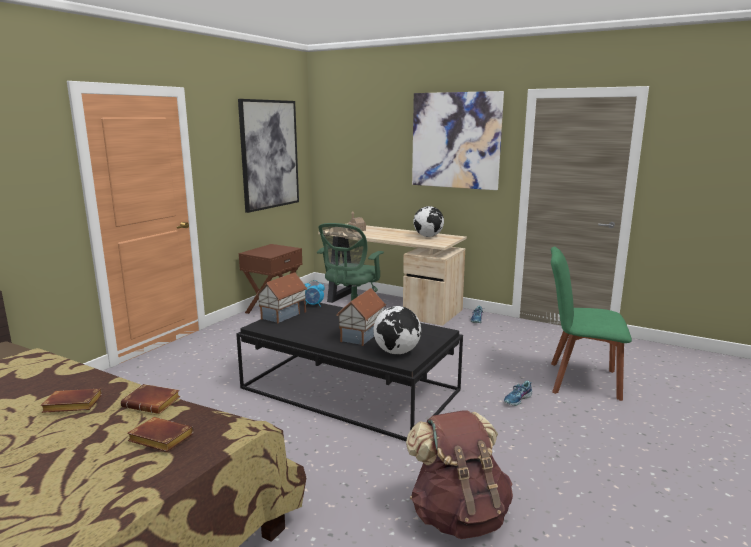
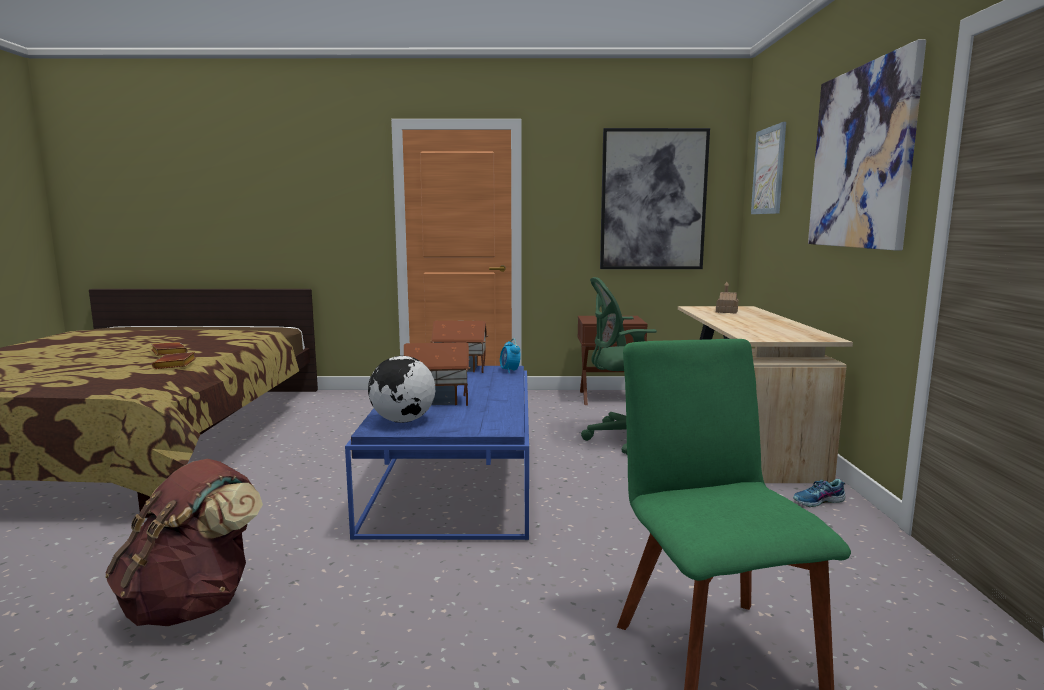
camera: 60 degrees right, 5 degrees down
brown book [127,417,194,452] -> none
black coffee table [236,300,463,441] -> blue coffee table [345,366,529,541]
globe [413,206,444,237] -> none
shoe [504,381,532,406] -> none
none -> picture [751,122,786,214]

